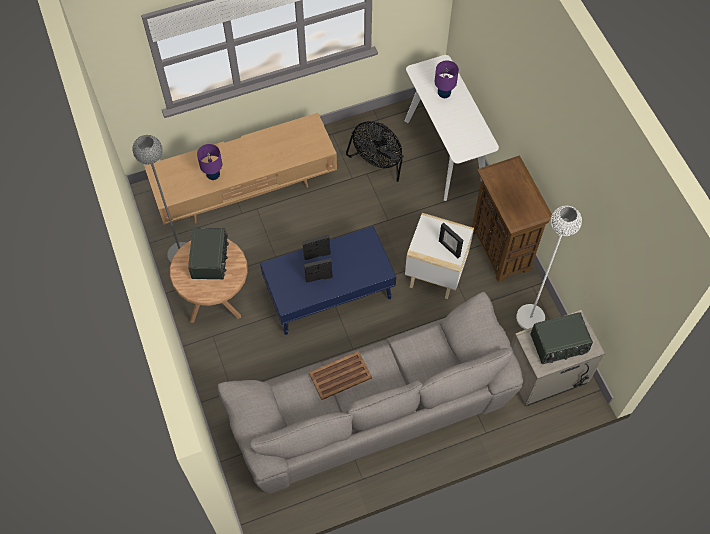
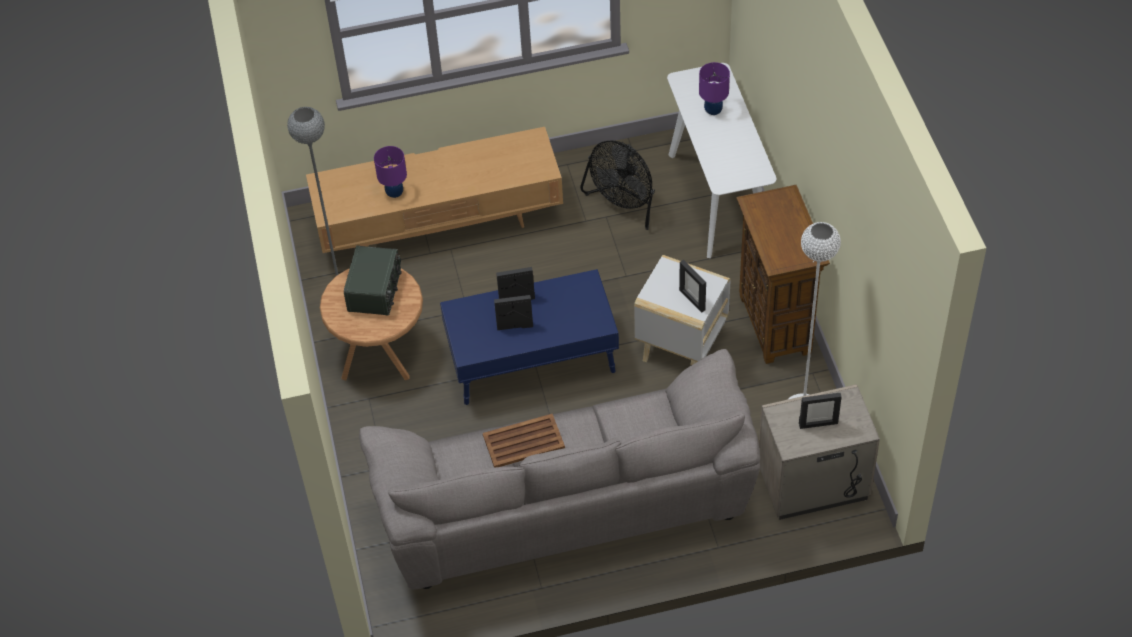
camera: 10 degrees right, 10 degrees down
radio [530,312,593,364] -> picture frame [799,393,842,429]

